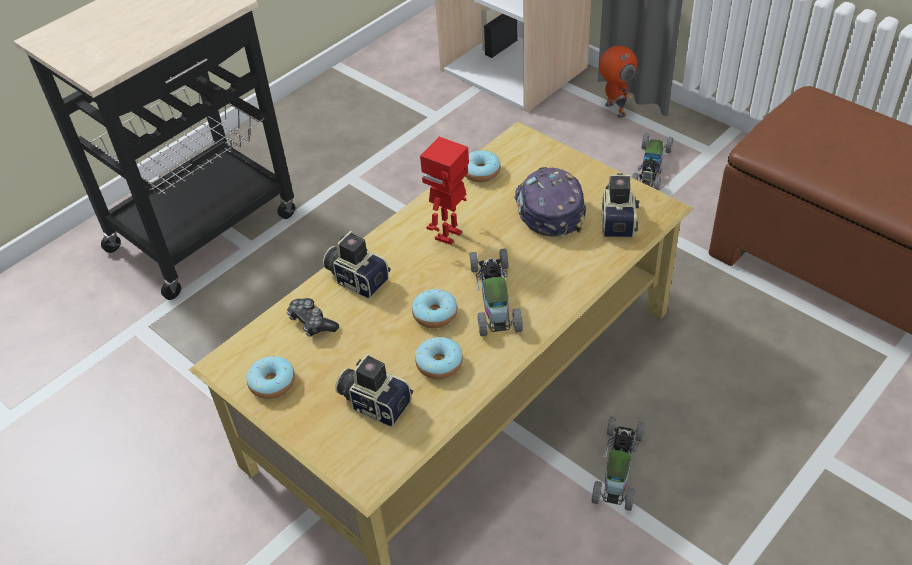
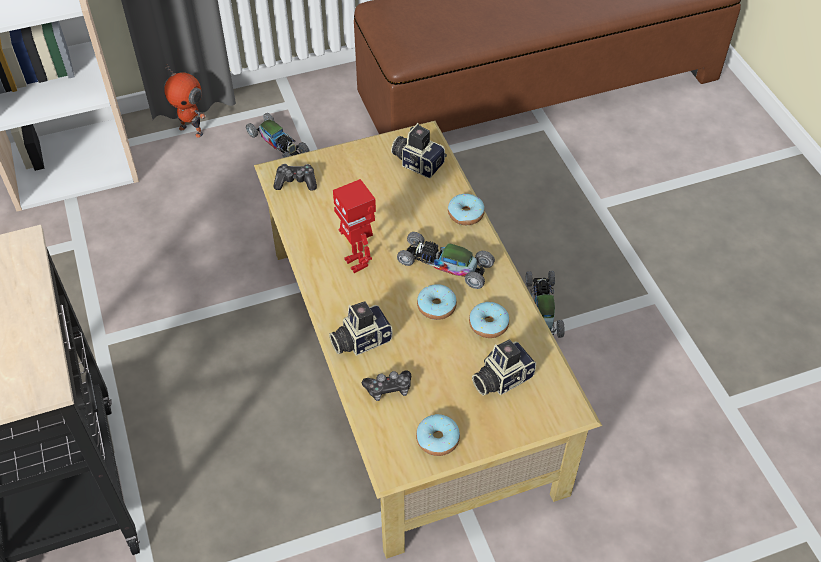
camera: 65 degrees left, 5 degrees up
donut [465,150,501,182] -> donut moved to [448,194,485,225]
cap [514,167,586,237] -> none
toy car [592,416,644,511] -> toy car turned 45 degrees clockwise [526,271,565,338]
toy robot [599,46,637,118] -> toy robot turned 150 degrees counterclockwise [164,66,206,138]
none -> game controller [273,164,317,191]

